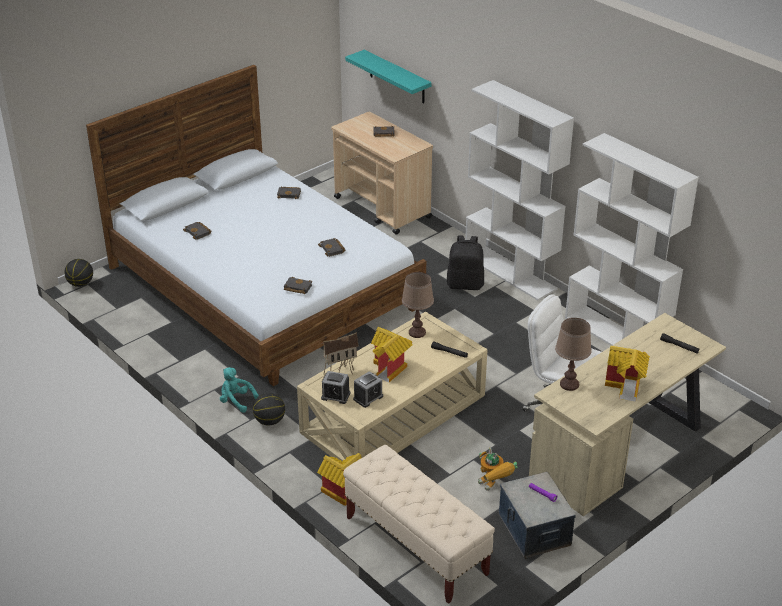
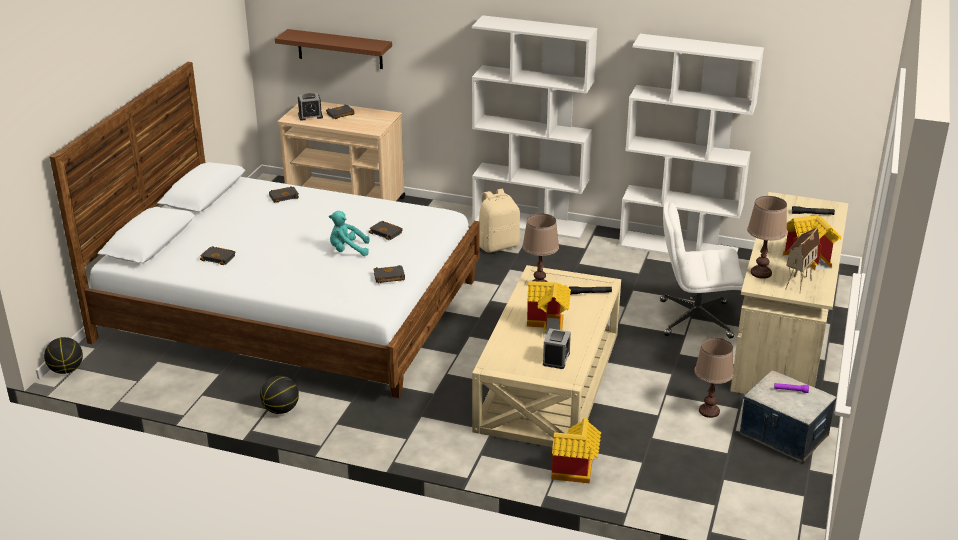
camera: 30 degrees left, 5 degrees down
turquoise plush toy [220,367,259,413] -> turquoise plush toy moved to [329,211,370,256]
basketball [253,393,285,426] -> basketball moved to [260,376,299,414]
toy house [321,332,358,375] -> toy house moved to [785,227,820,291]
alarm clock [321,371,350,404] -> alarm clock moved to [298,93,323,121]
beige bench [343,445,495,604] -> none
turquoise shelf [345,50,432,104] -> brown shelf [275,29,392,69]
black backpack [447,235,484,290] -> beige backpack [479,189,520,253]
toy robot [478,448,518,491] -> brown table lamp [694,338,734,418]

